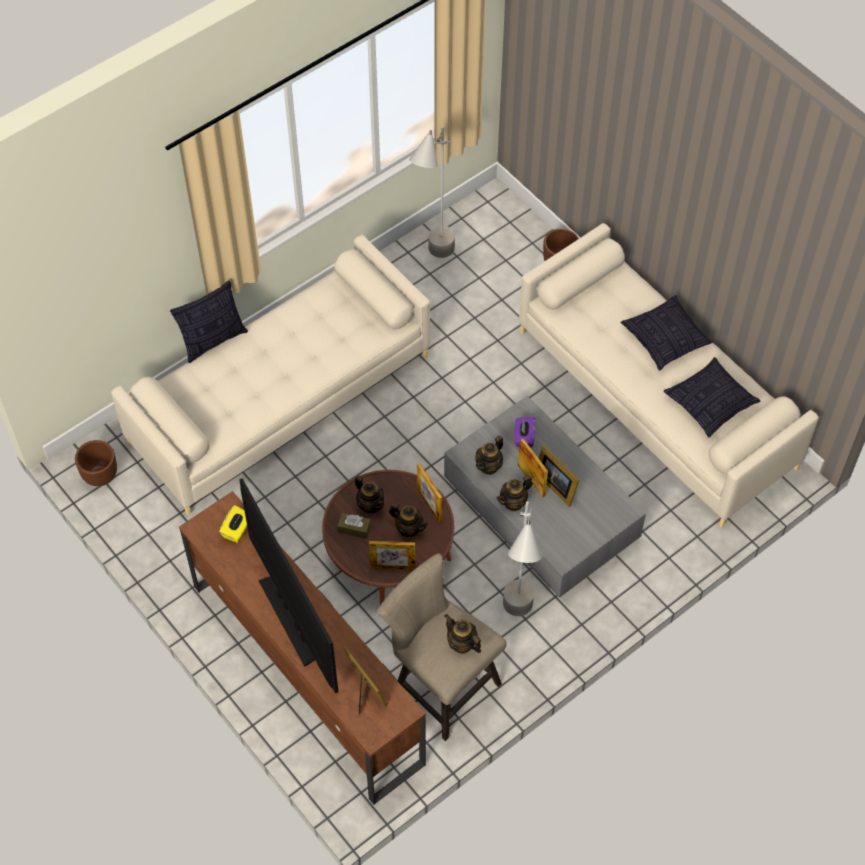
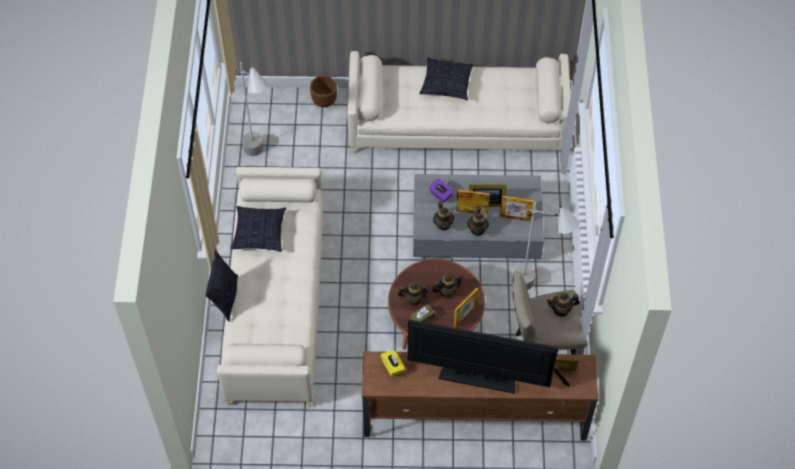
camera: 50 degrees left, 0 degrees up
brown planter [75,440,117,486] -> none
picture frame [417,464,443,523] -> picture frame moved to [500,195,534,221]
pillow [664,357,761,437] -> pillow moved to [230,206,286,252]

